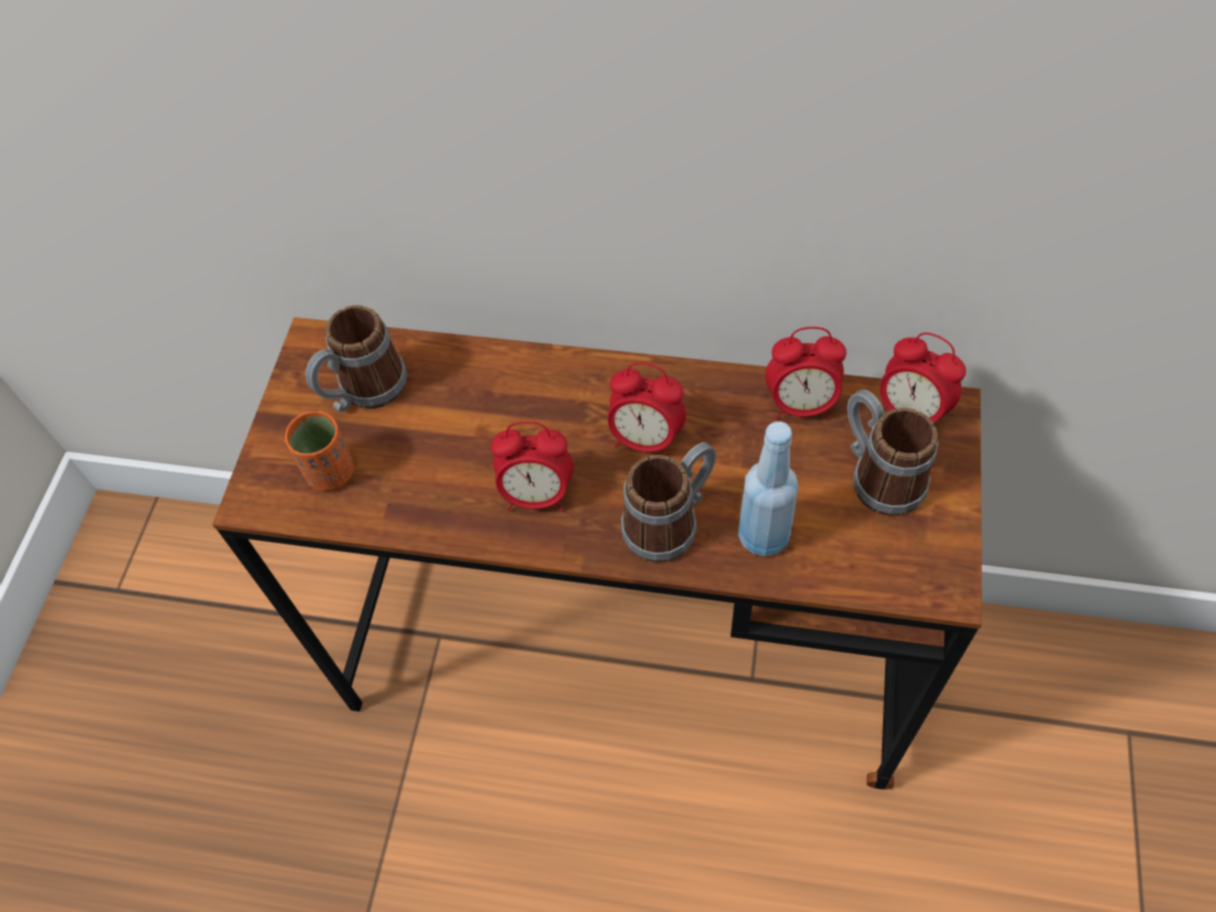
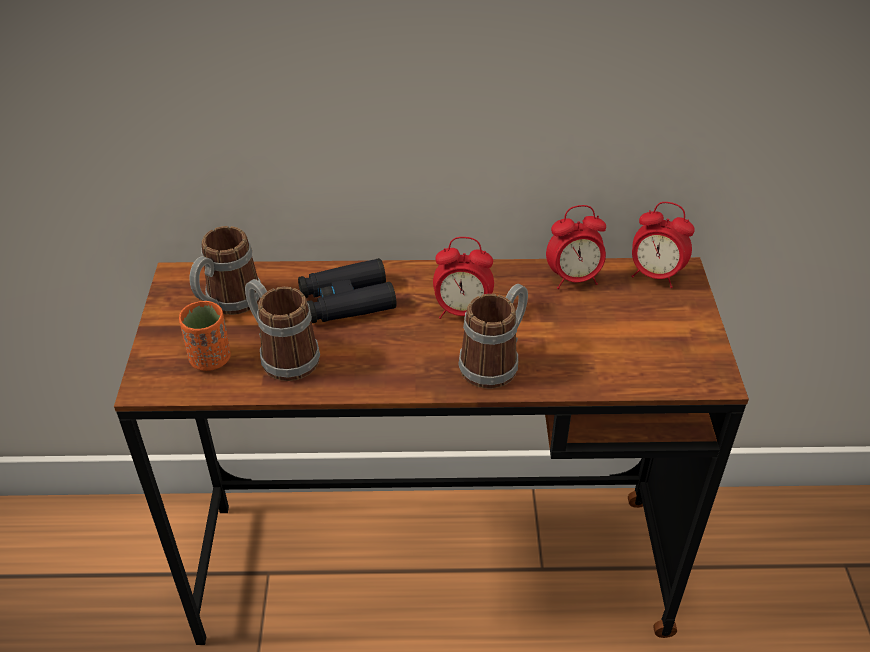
camera: 15 degrees left, 15 degrees down
alarm clock [491,421,574,511] -> none
blue bottle [738,421,798,556] -> none
mug [847,390,938,516] -> mug moved to [245,279,320,381]
none -> black binoculars [298,258,397,323]

